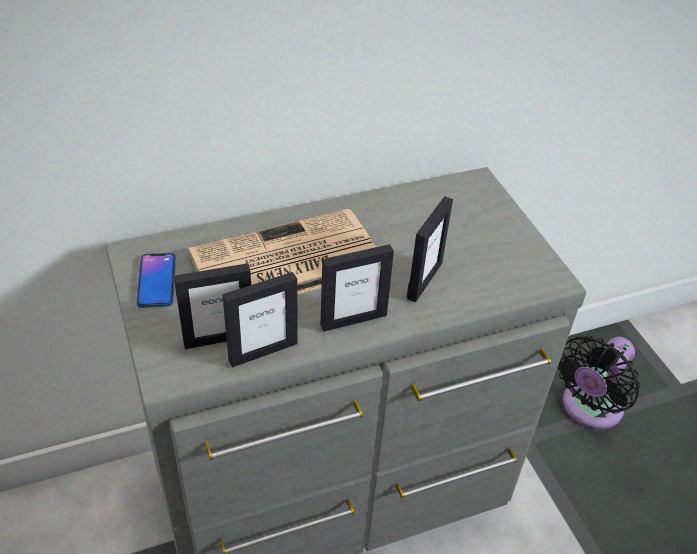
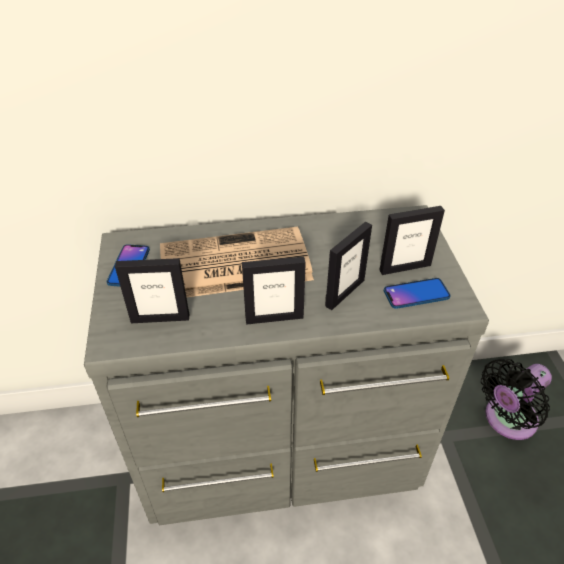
camera: 15 degrees right, 0 degrees up
picture frame [222,272,298,367] -> picture frame moved to [379,206,445,275]
none -> phone [384,278,451,309]

